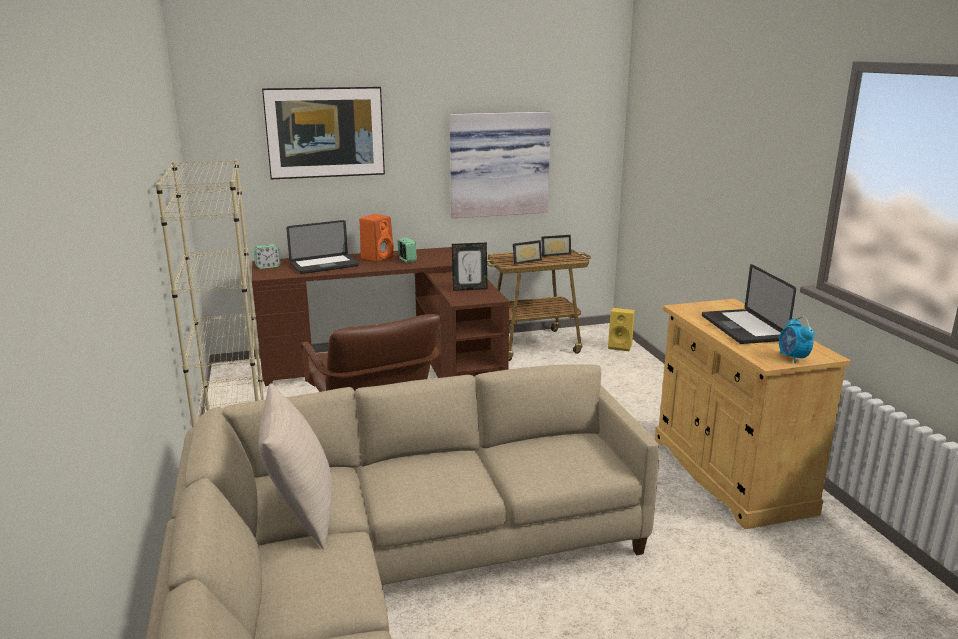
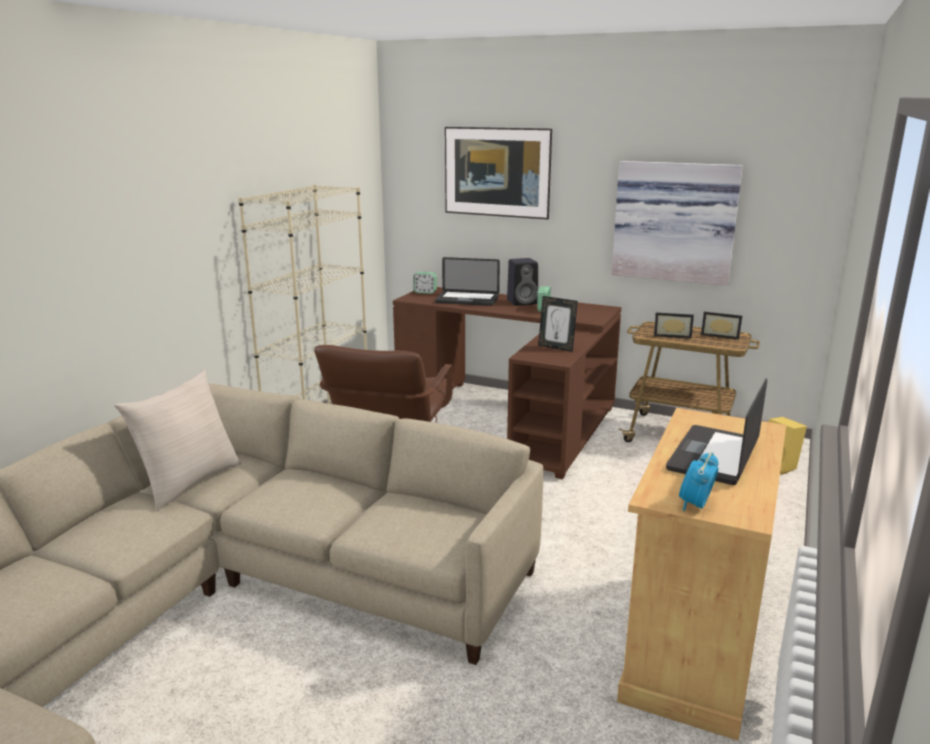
camera: 40 degrees right, 0 degrees up
orange speaker [359,214,394,262] -> black speaker [507,258,538,306]

